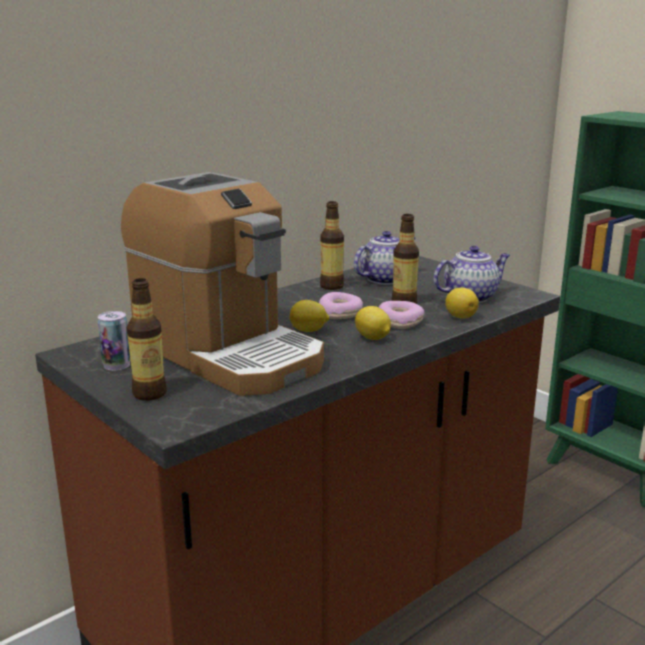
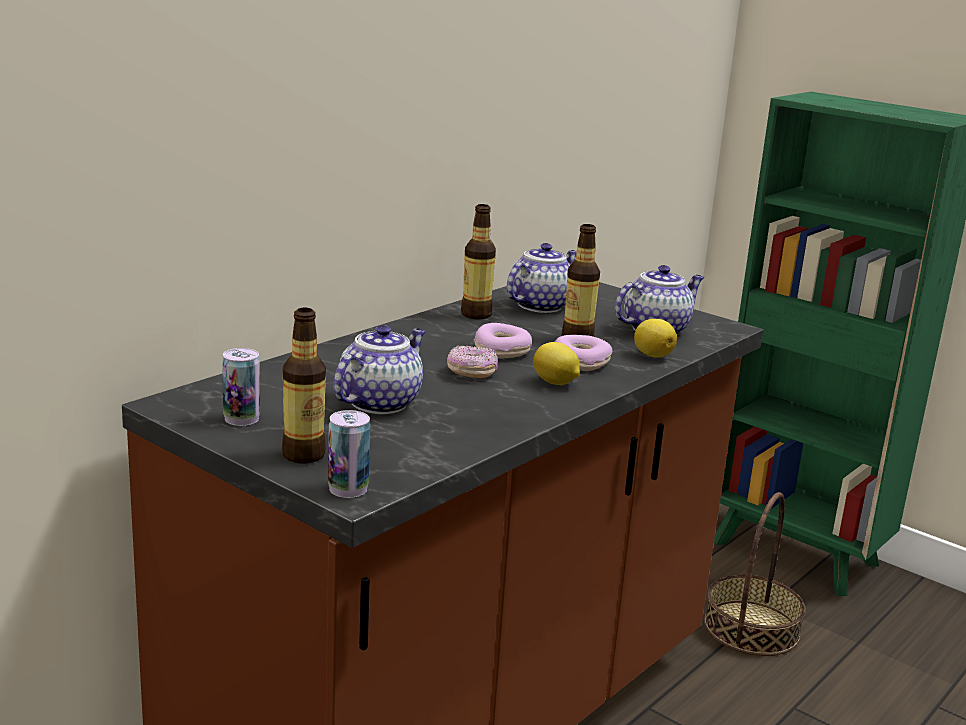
camera: 10 degrees left, 0 degrees up
coffee machine [121,172,324,396] -> teapot [333,325,425,414]
lemon [290,300,329,332] -> donut [447,346,498,378]
none -> can [328,410,370,498]
none -> basket [704,492,806,656]

